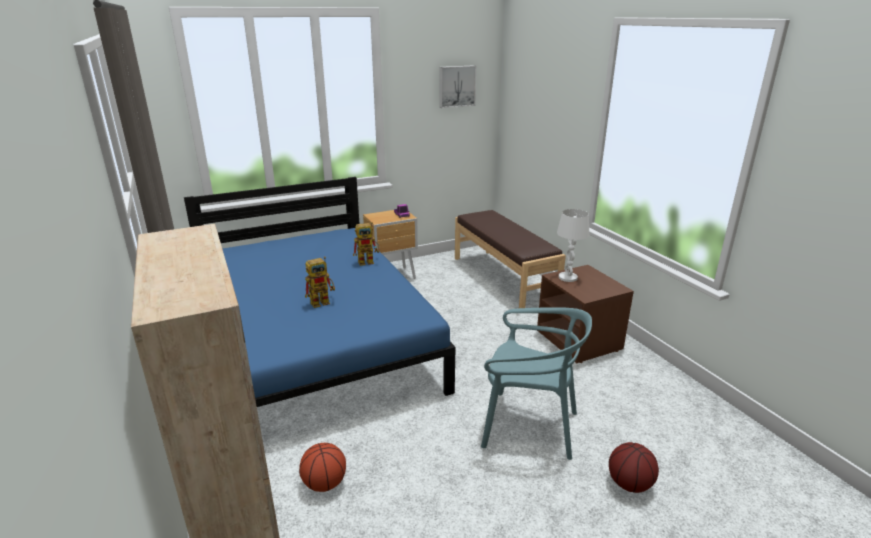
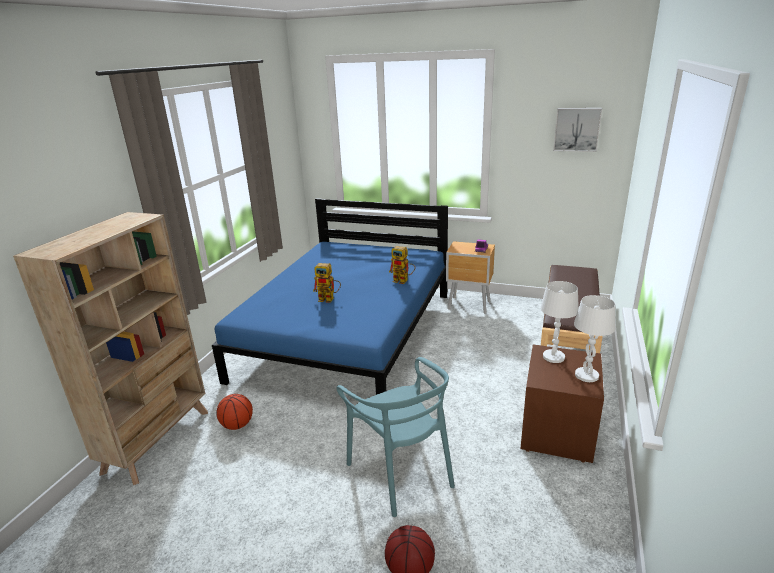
camera: 45 degrees right, 0 degrees up
none -> white table lamp [574,295,616,382]

